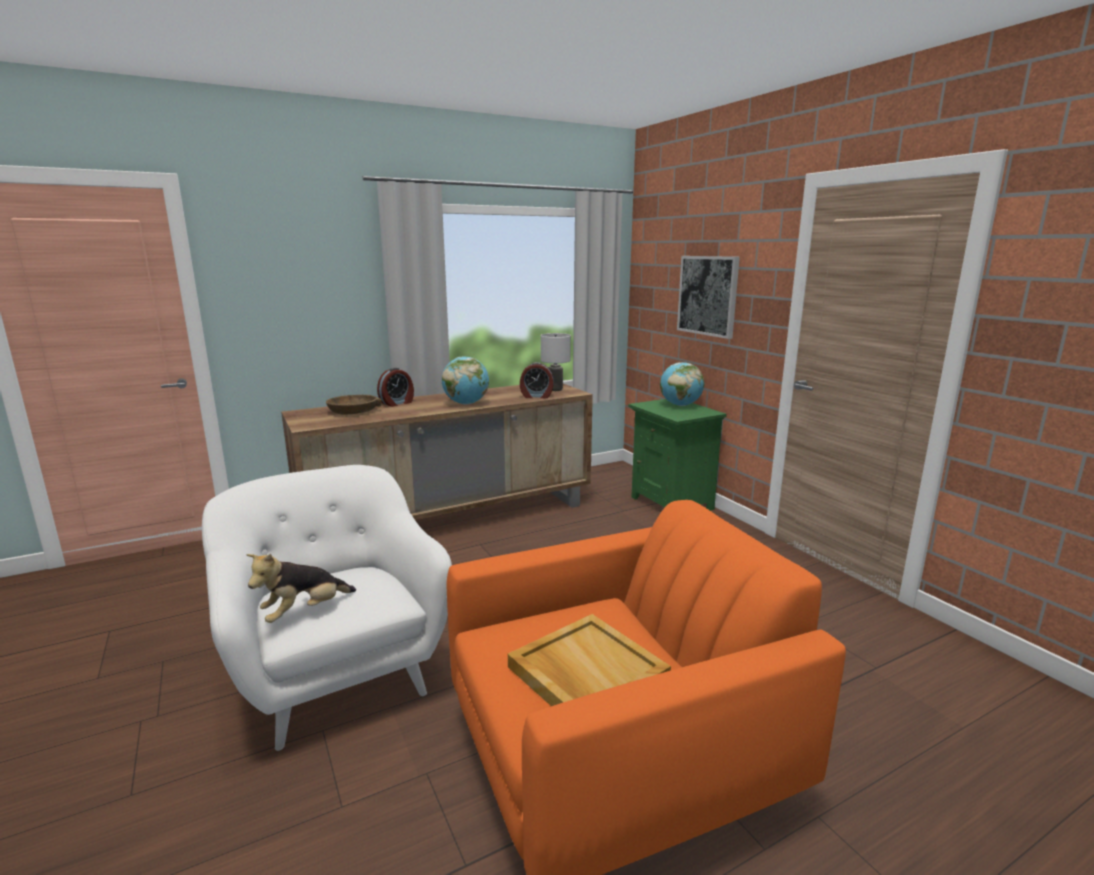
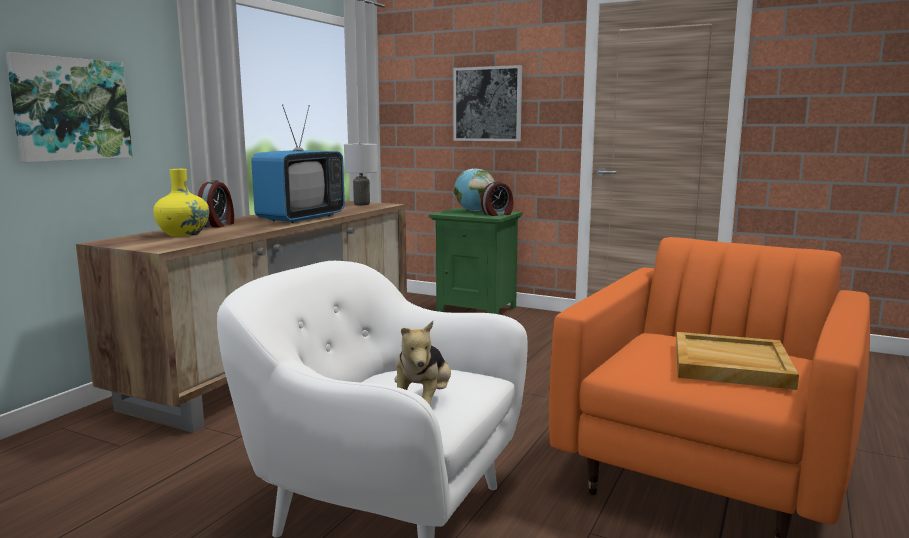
camera: 35 degrees left, 5 degrees down
brown bowl [326,395,382,415] -> yellow vase [153,169,209,237]
globe [442,357,489,405] -> television [251,104,345,223]
alarm clock [520,362,554,398] -> alarm clock moved to [481,181,514,216]
none -> picture [6,52,133,162]

